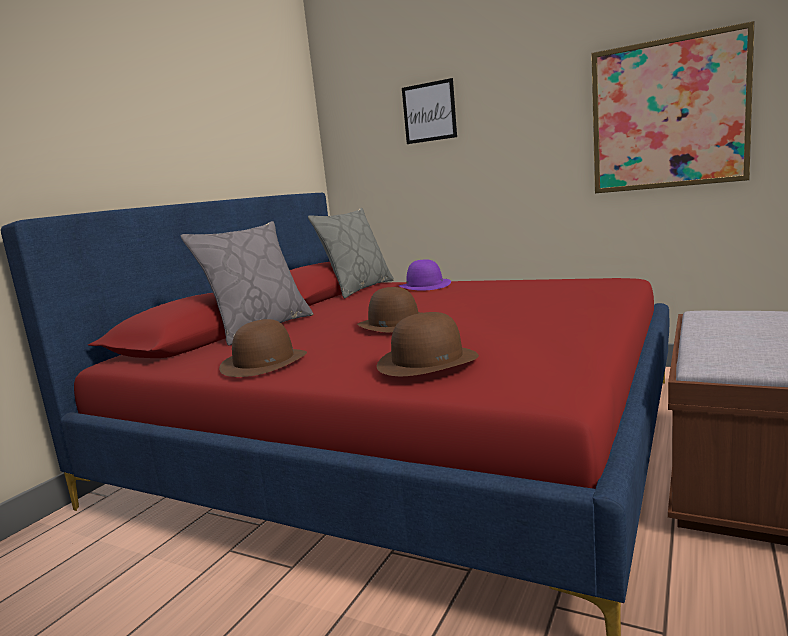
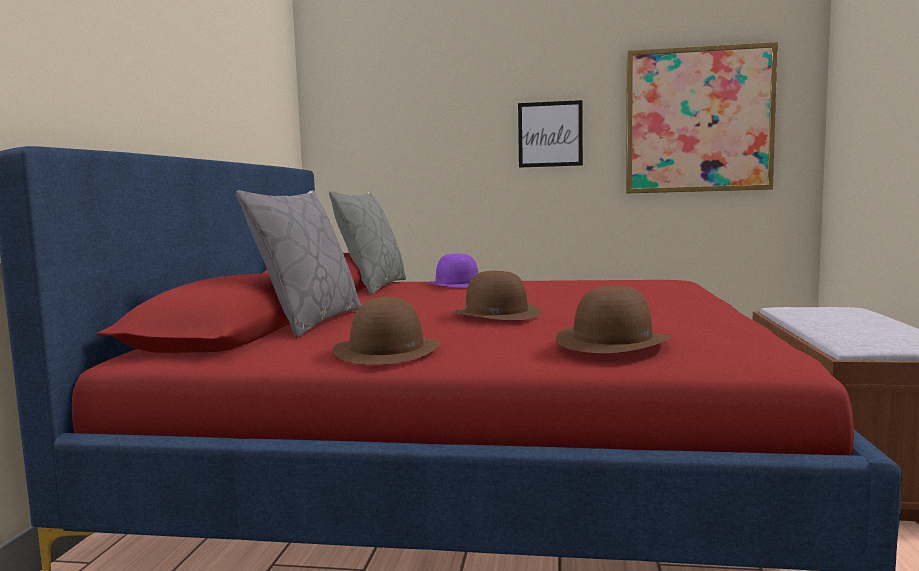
camera: 20 degrees left, 5 degrees down
picture [402,78,457,144] -> picture moved to [518,100,583,168]

